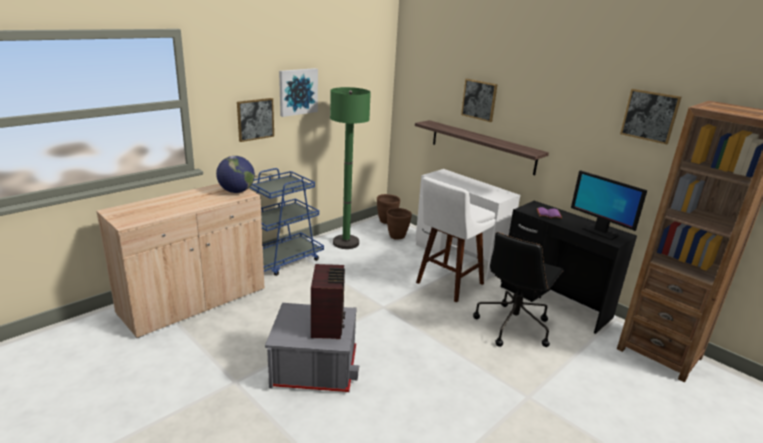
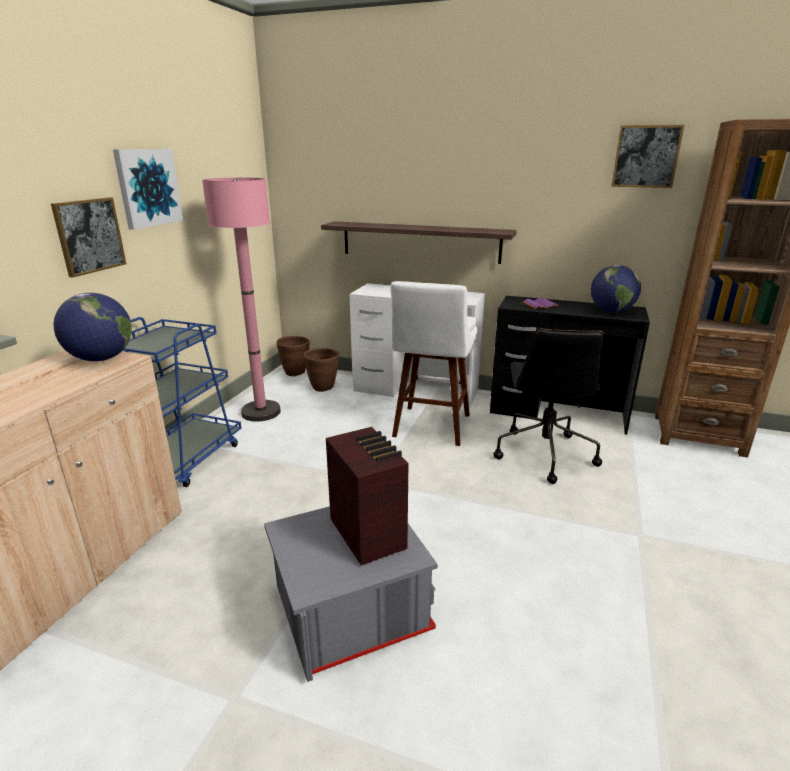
camera: 25 degrees left, 0 degrees up
green floor lamp [330,87,371,249] -> pink floor lamp [202,177,281,422]
picture [461,79,498,122] -> none
monitor [571,170,647,240] -> globe [591,265,641,313]

